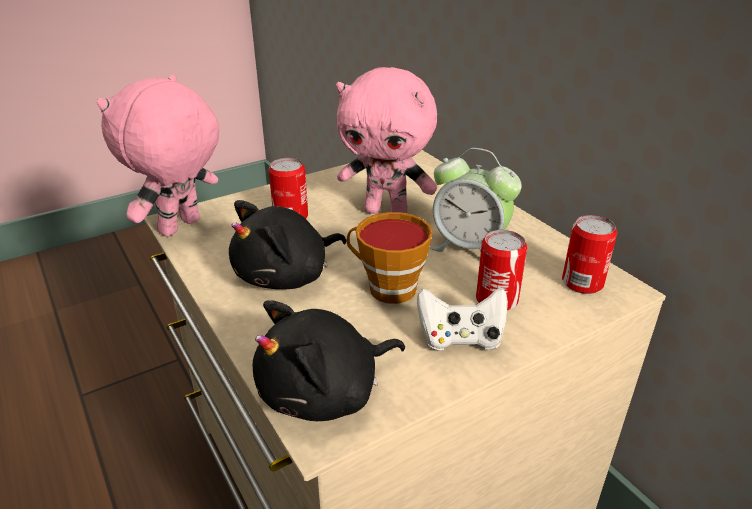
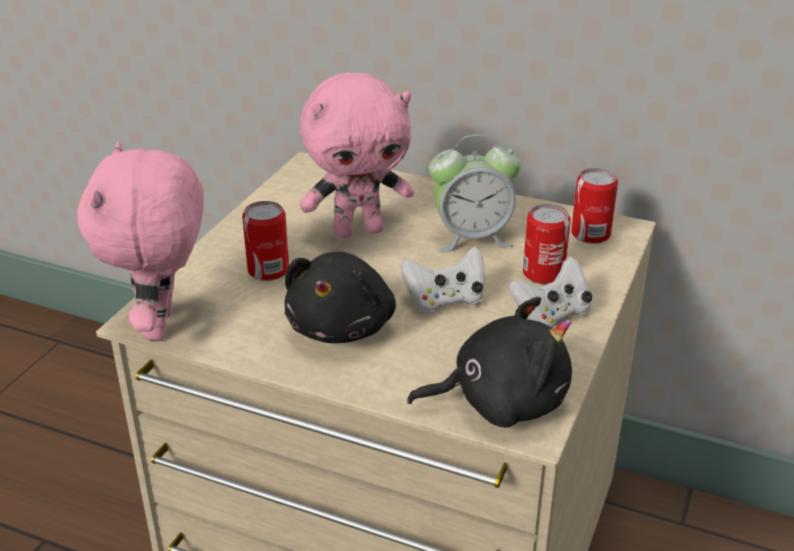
camera: 35 degrees left, 0 degrees up
black plush toy [253,300,405,421] -> black plush toy turned 120 degrees counterclockwise [407,297,572,427]
cup [347,212,433,304] -> white game controller [401,246,485,313]

